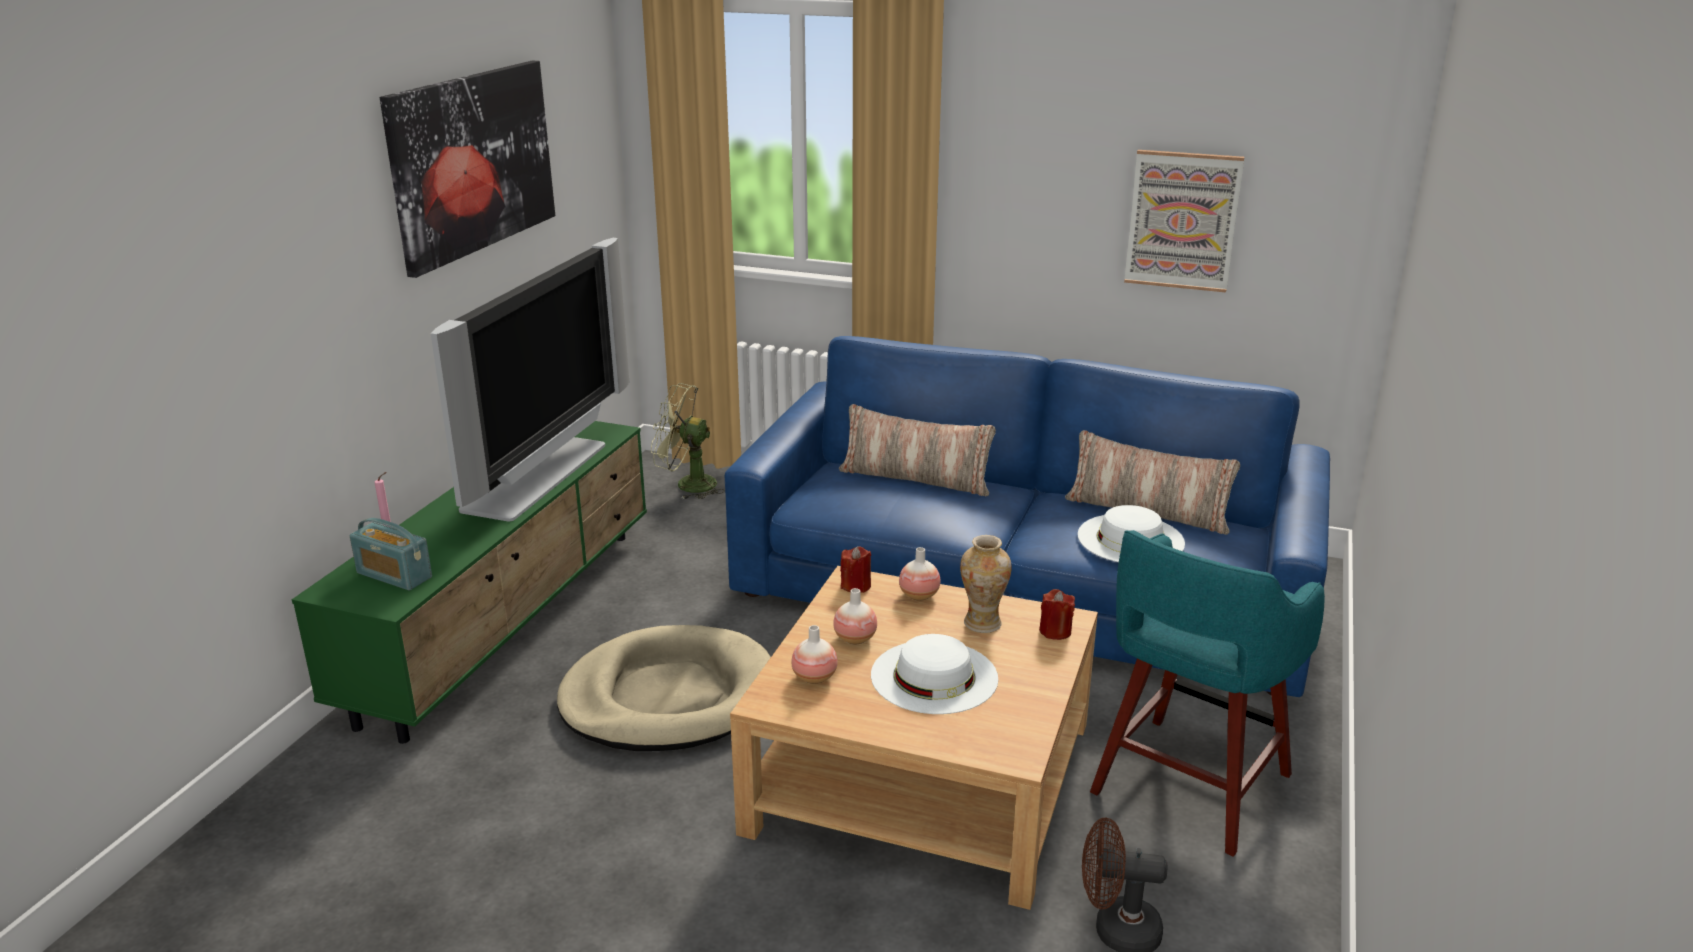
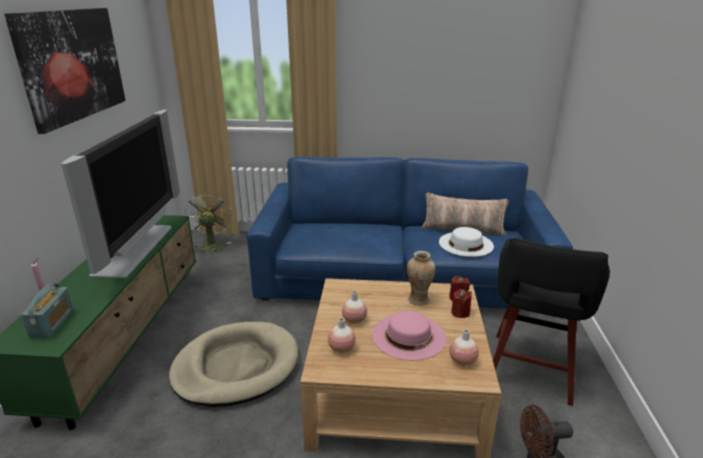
camera: 15 degrees left, 0 degrees up
radio [350,518,432,591] -> radio turned 105 degrees counterclockwise [21,283,74,339]
green fan [651,383,725,499] -> green fan turned 90 degrees clockwise [185,191,233,255]
pillow [839,404,996,496] -> none
red candle [840,546,871,593] -> red candle moved to [451,289,472,318]
white hat [871,634,998,714] -> pink hat [372,311,446,361]
vase [899,547,940,601] -> vase moved to [449,329,479,365]
turquoise stool [1090,530,1325,857] -> black stool [493,238,610,406]
picture [1124,150,1244,292] -> none

